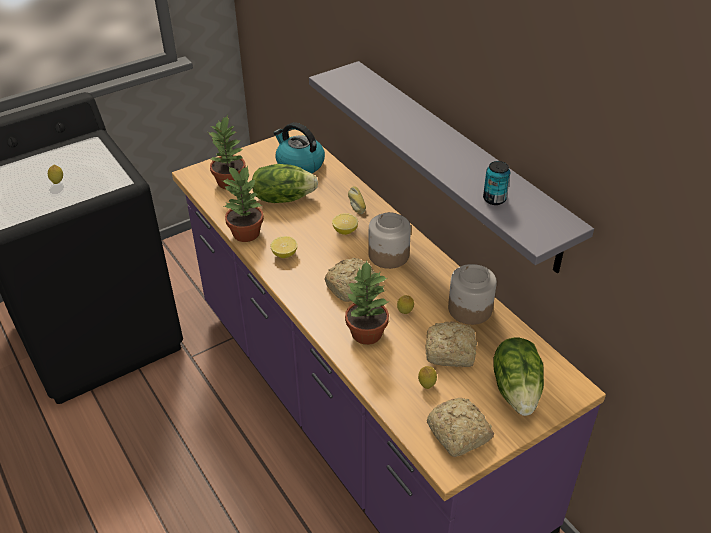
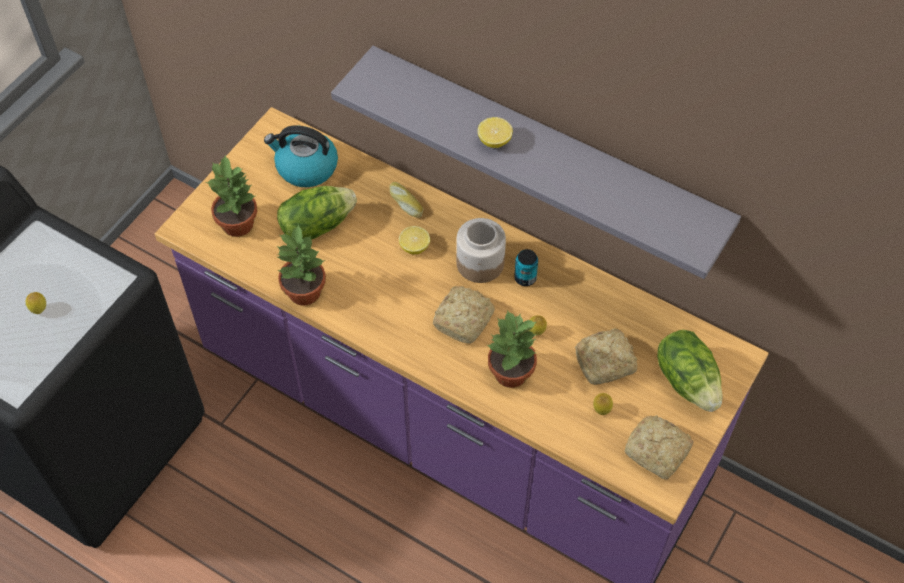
camera: 25 degrees left, 15 degrees up
lemon [271,236,298,258] -> lemon moved to [478,117,513,148]
jar [448,264,497,325] -> none
can [483,161,511,205] -> can moved to [514,249,538,286]

